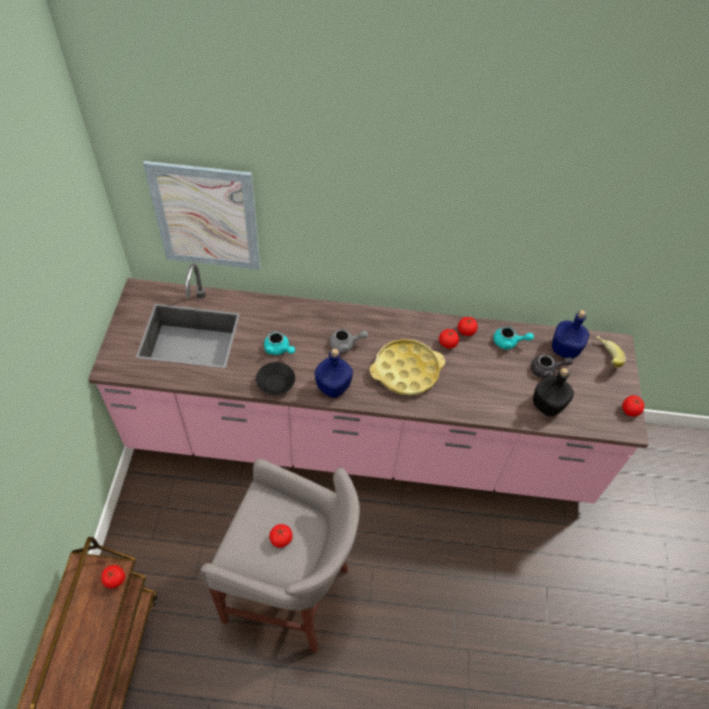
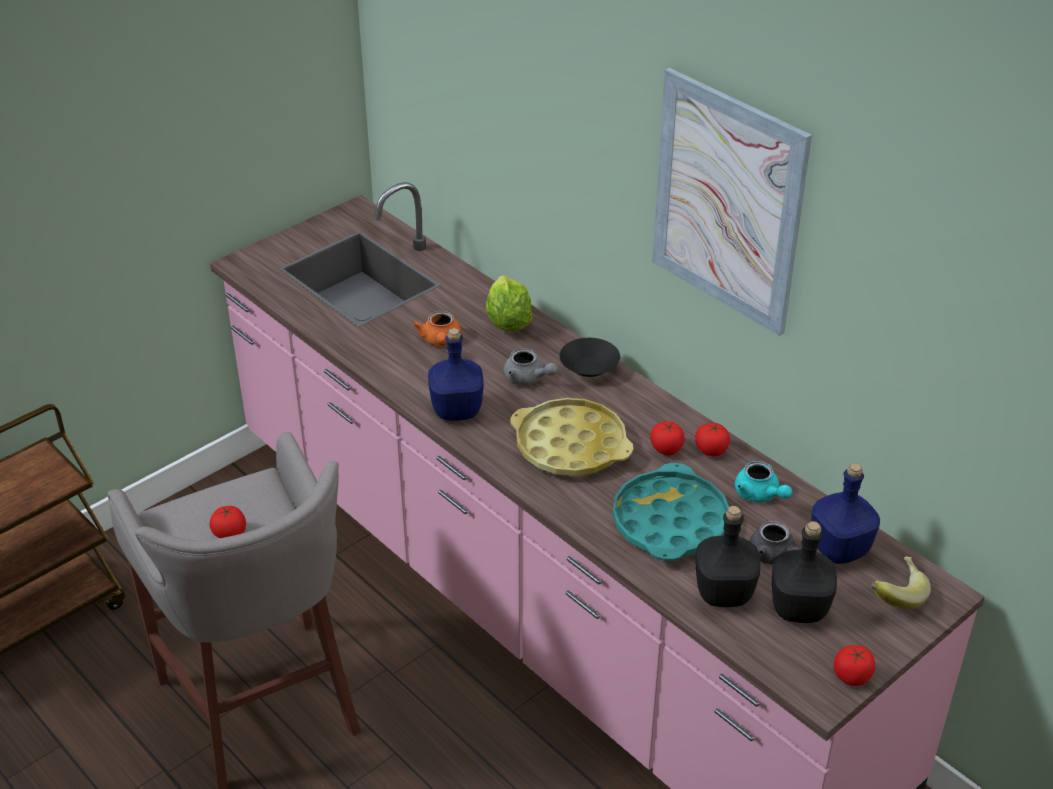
camera: 45 degrees right, 15 degrees down
tomato [101,565,125,588] -> none
picture [143,161,260,270] -> picture moved to [652,68,812,336]
black bowl [256,362,295,395] -> black bowl moved to [560,338,620,377]
turquoise teapot [264,331,295,355] -> orange teapot [413,311,461,346]
none -> lettuce [486,275,533,332]
none -> turquoise tray [612,463,729,561]
none -> black bottle [772,521,837,623]

